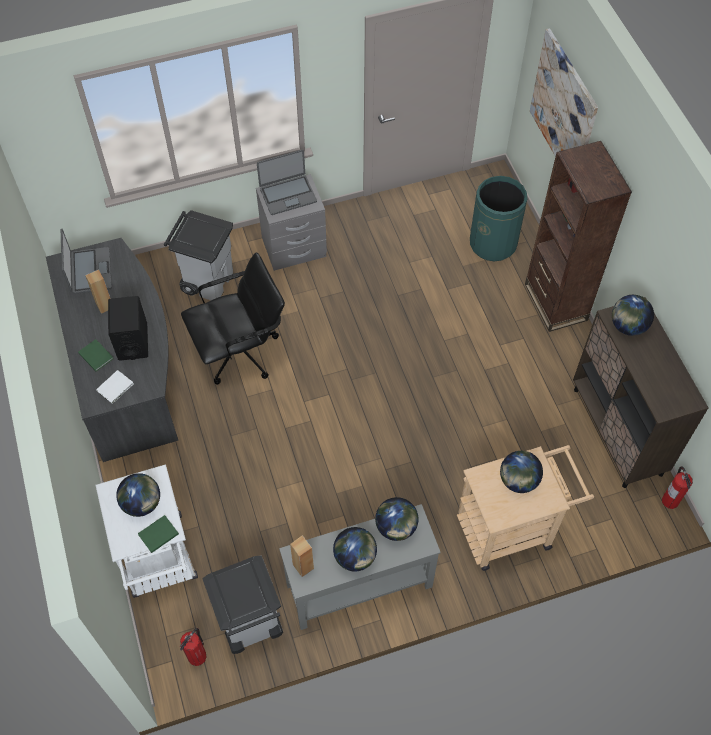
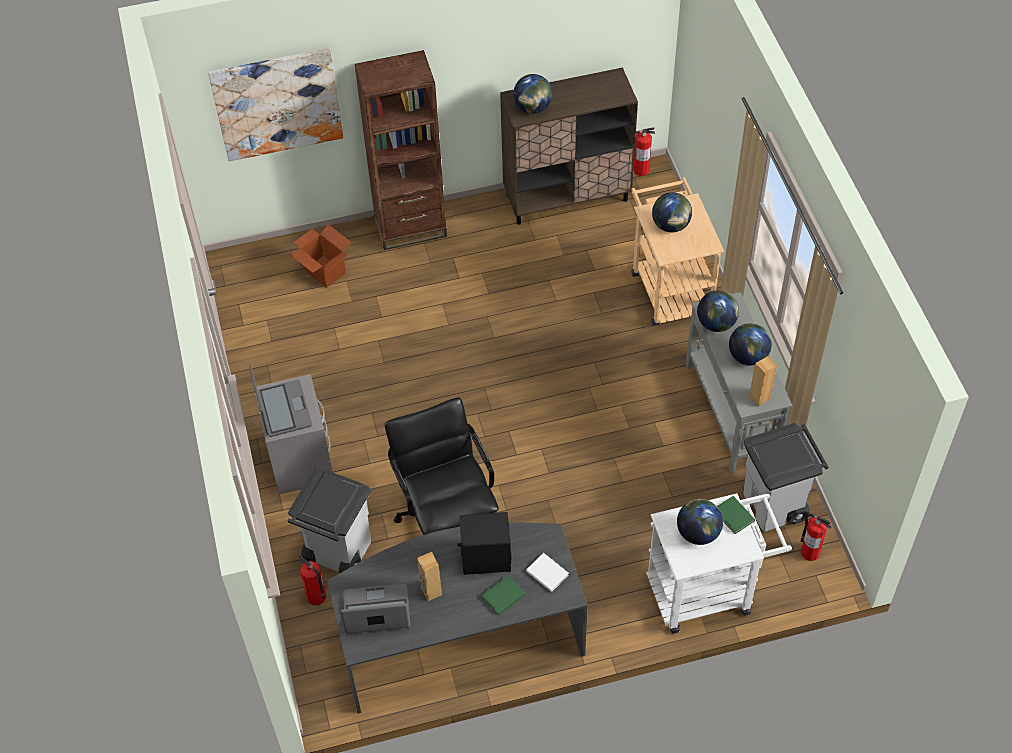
camera: 85 degrees left, 5 degrees down
green trash can [470,176,527,261] -> cardboard box [291,224,351,288]
none -> fire extinguisher [299,555,326,606]

